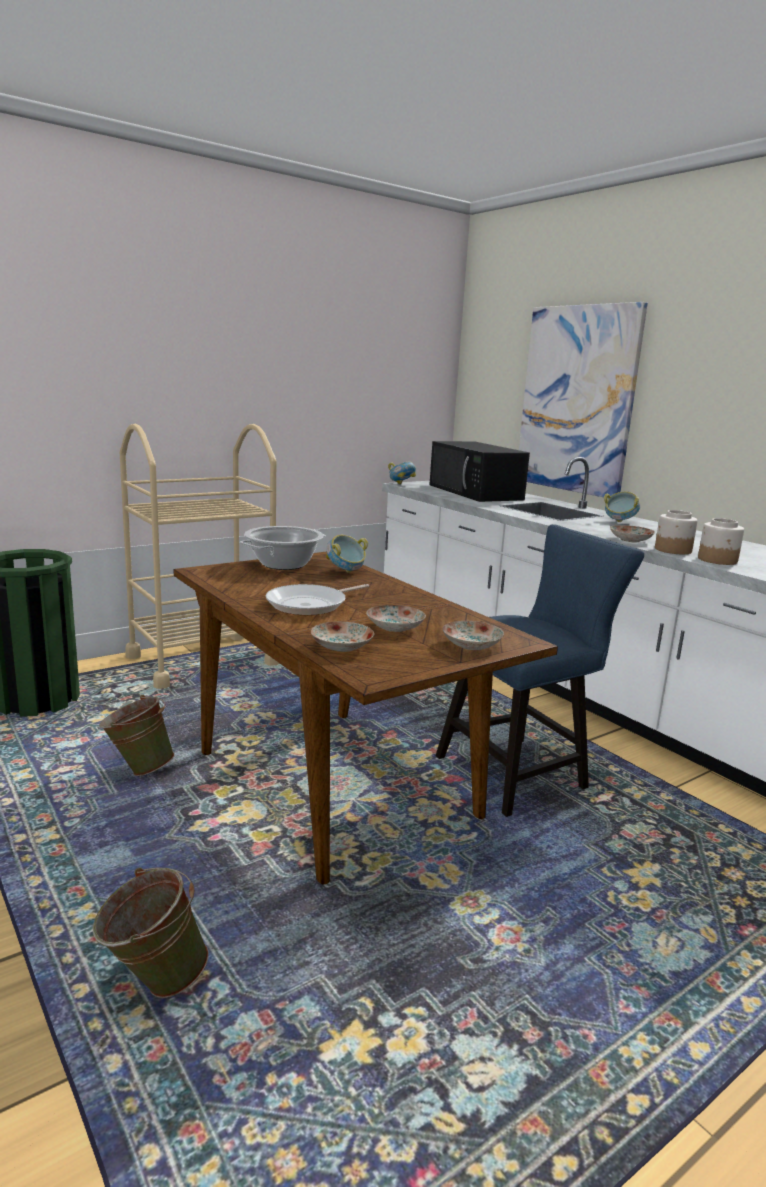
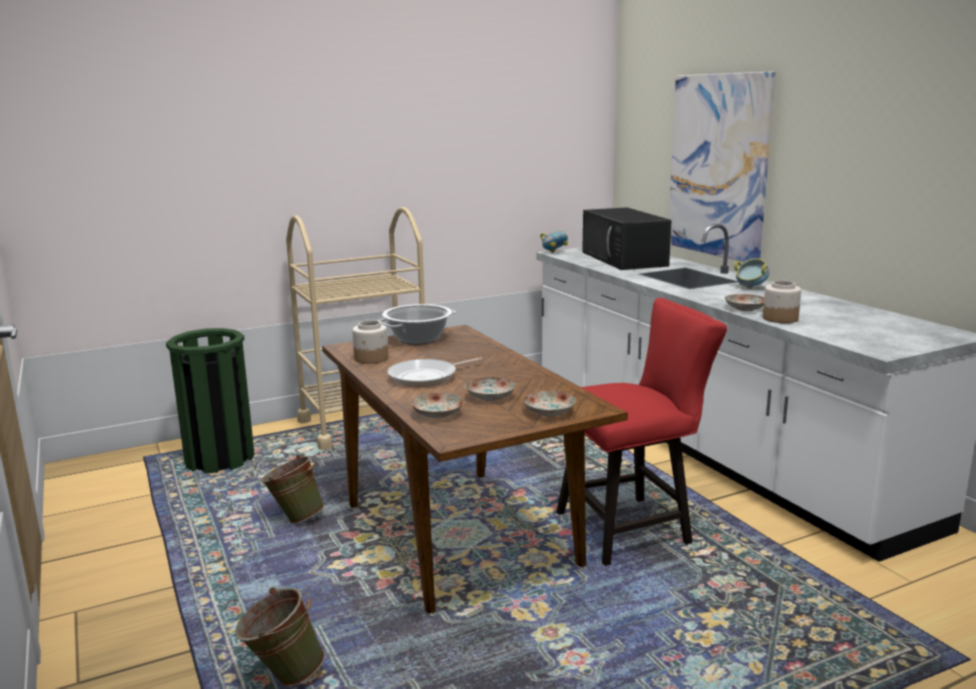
camera: 10 degrees right, 0 degrees up
bowl [326,535,368,573] -> none
blue chair [436,524,644,817] -> red chair [556,298,727,566]
jar [698,518,744,565] -> jar moved to [352,320,388,364]

